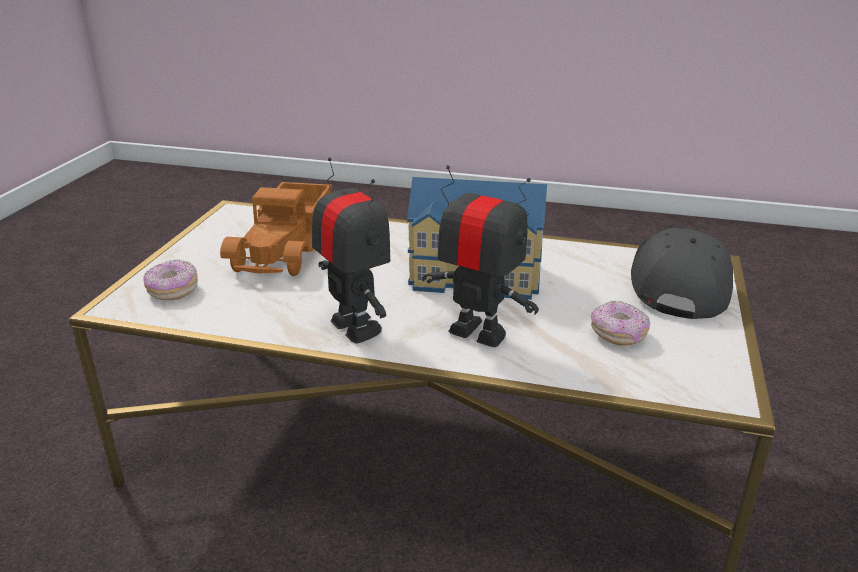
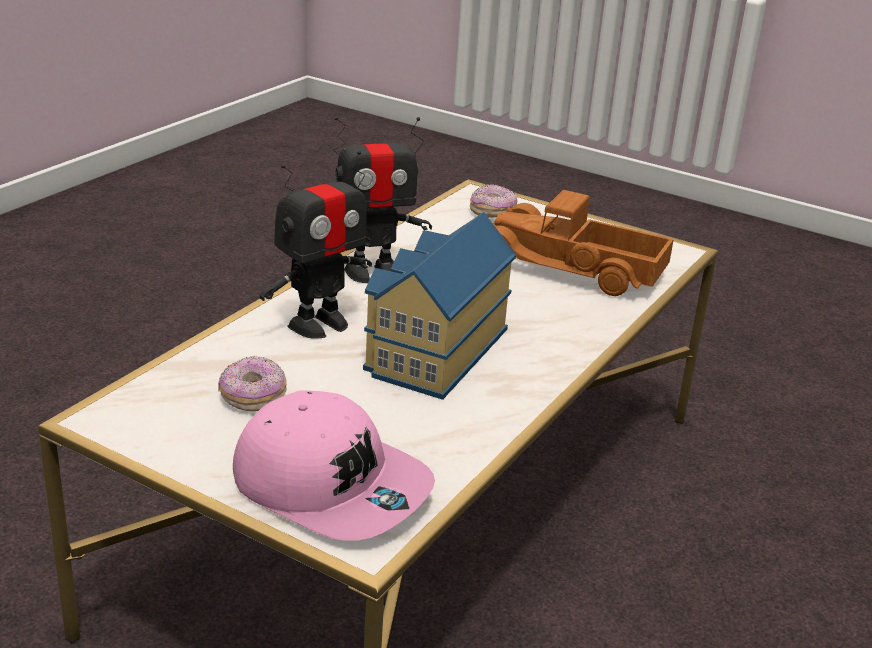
camera: 105 degrees right, 0 degrees up
grey cap [631,228,733,319] -> pink cap [233,390,435,541]

